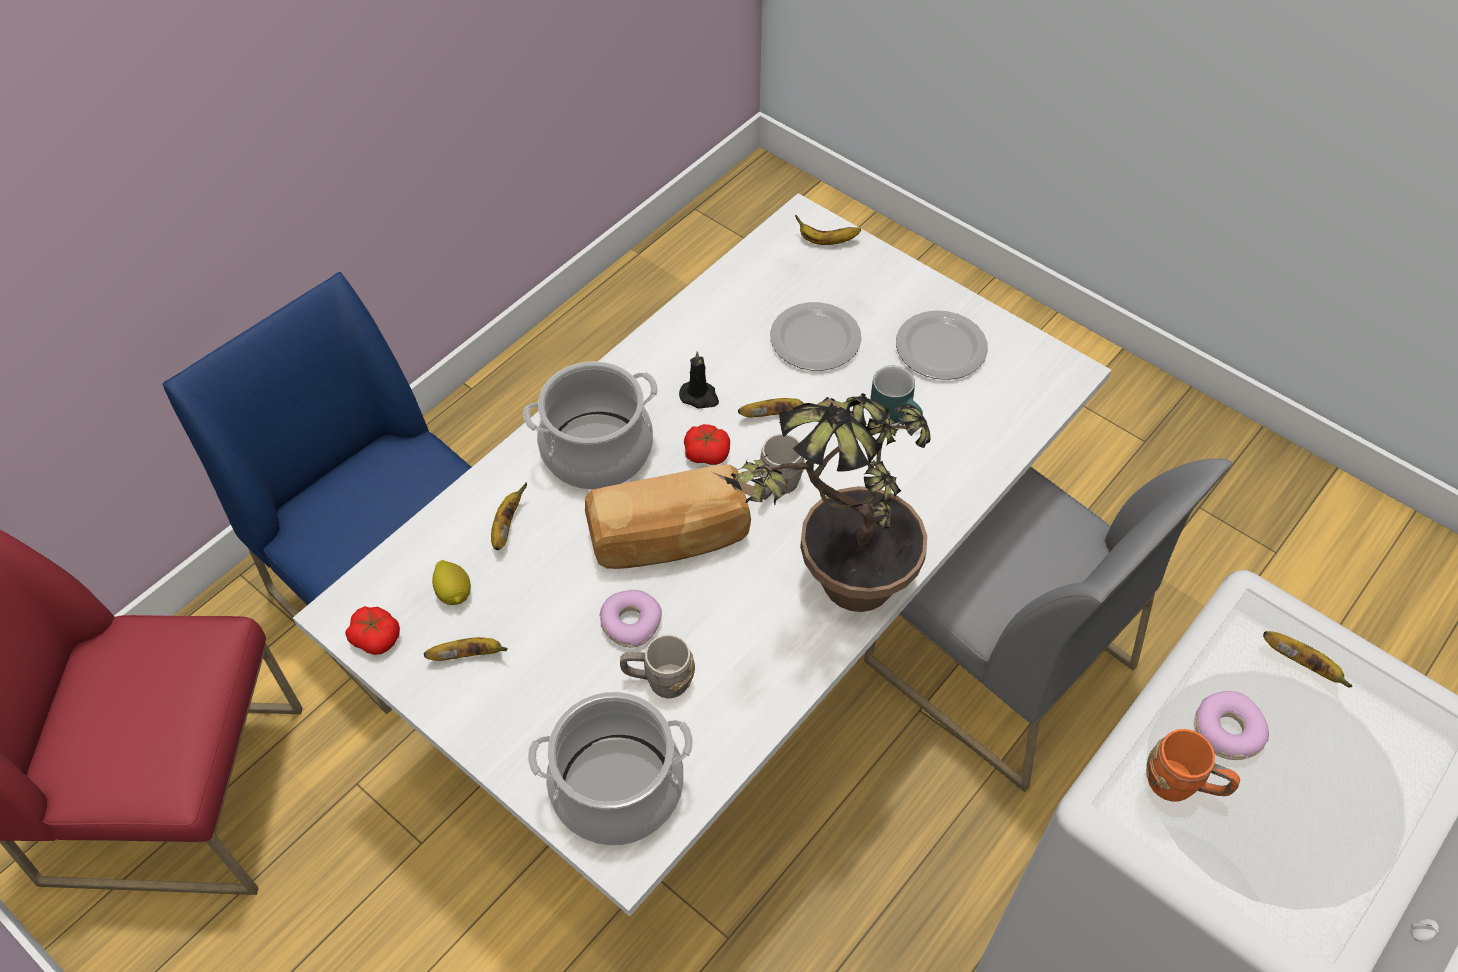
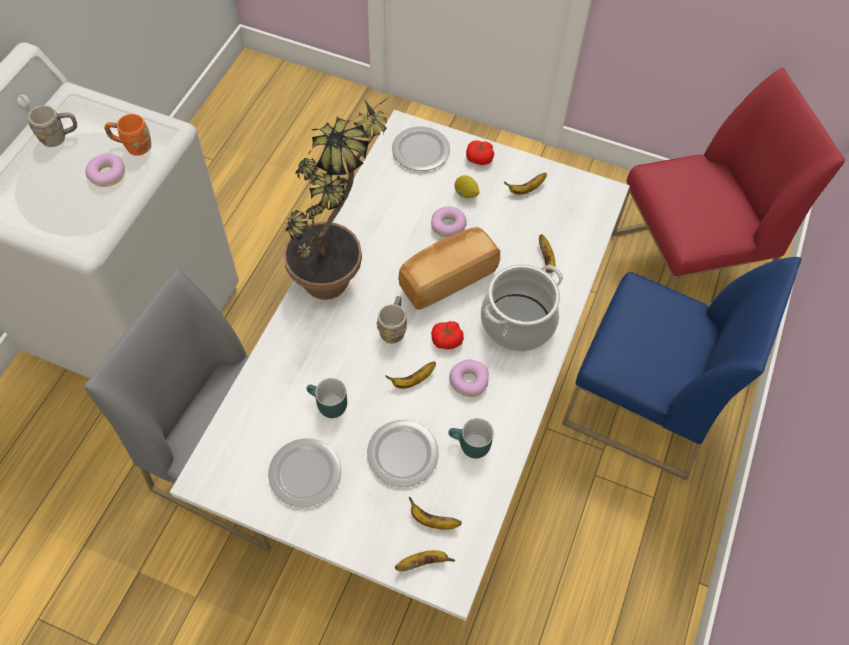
camera: 160 degrees right, 5 degrees up
tomato [345,606,400,655] -> tomato moved to [466,140,494,165]
lemon [432,560,471,605] -> lemon moved to [455,175,480,198]
cooking pot [528,692,693,846] -> plate [392,126,450,171]
grey mug [620,634,695,698] -> grey mug moved to [28,105,77,147]
black candle [679,351,719,409] -> donut [449,360,489,397]
banana [1263,631,1352,688] -> banana moved to [409,497,461,529]
none -> turquoise mug [448,418,494,459]

